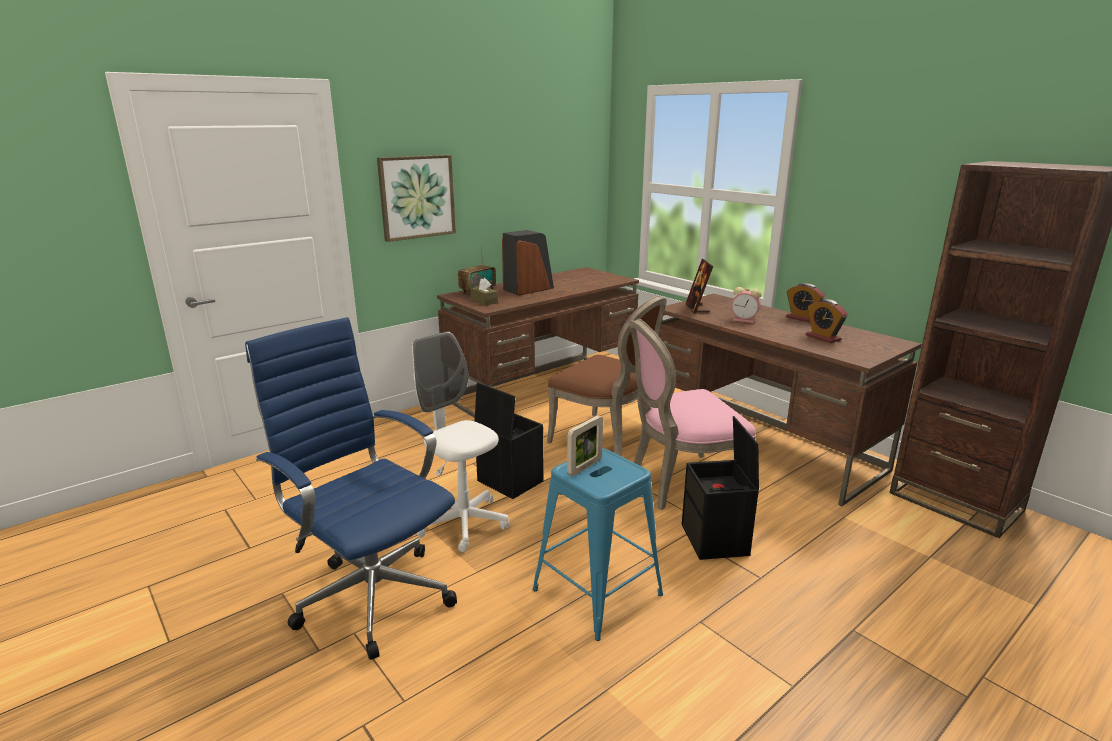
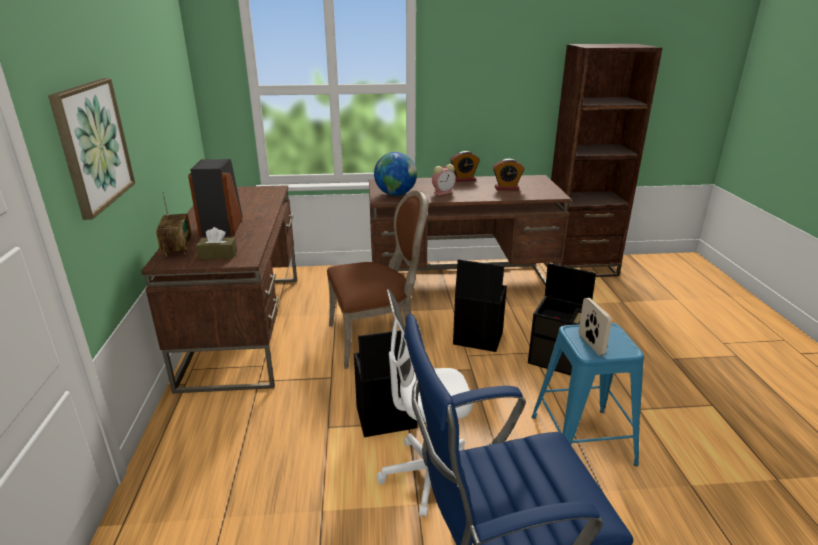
camera: 55 degrees left, 5 degrees up
pink chair [629,319,756,511] -> black storage box [453,260,507,352]
picture frame [686,259,713,314] -> globe [374,152,417,196]

